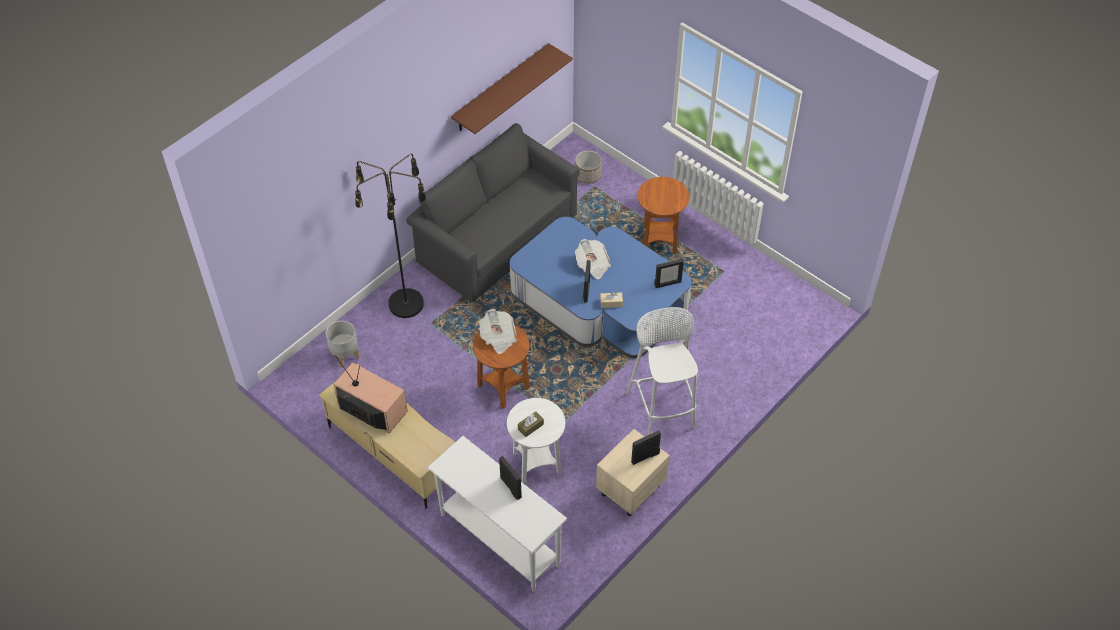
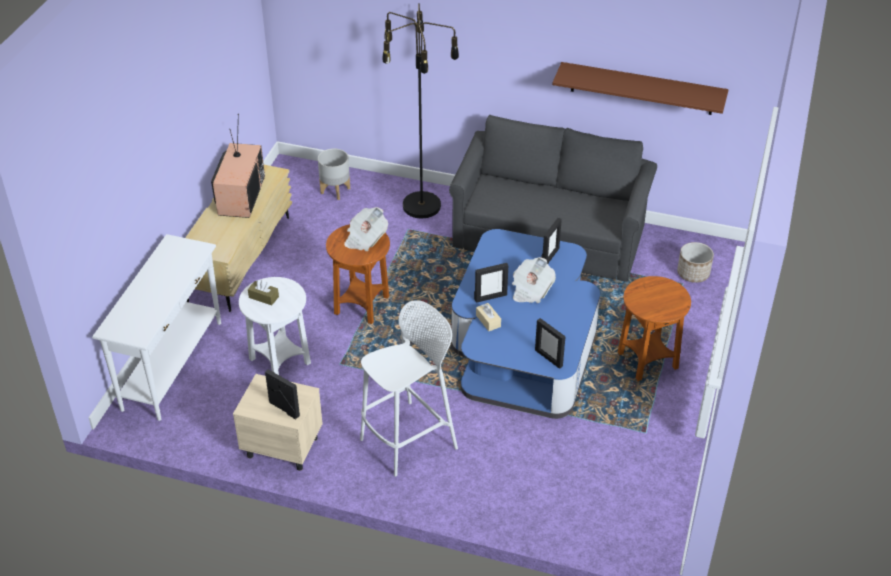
camera: 65 degrees right, 10 degrees down
picture frame [499,456,522,500] -> picture frame moved to [541,218,562,264]

